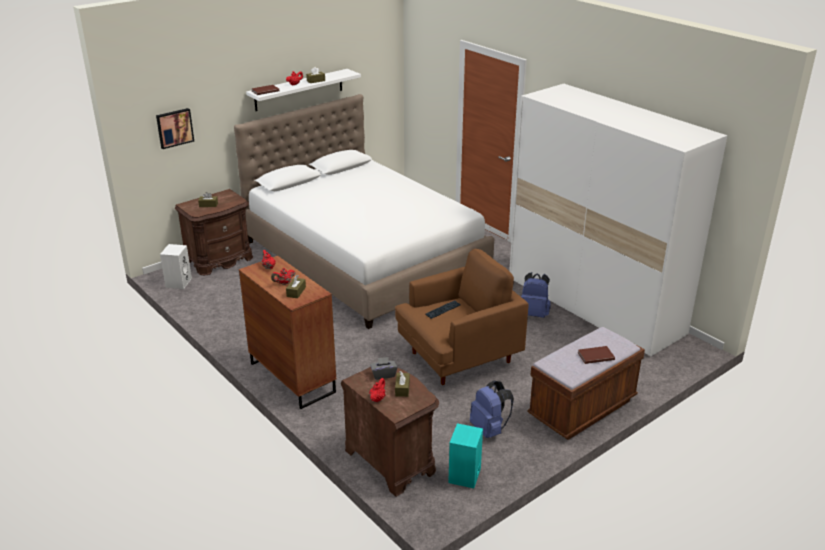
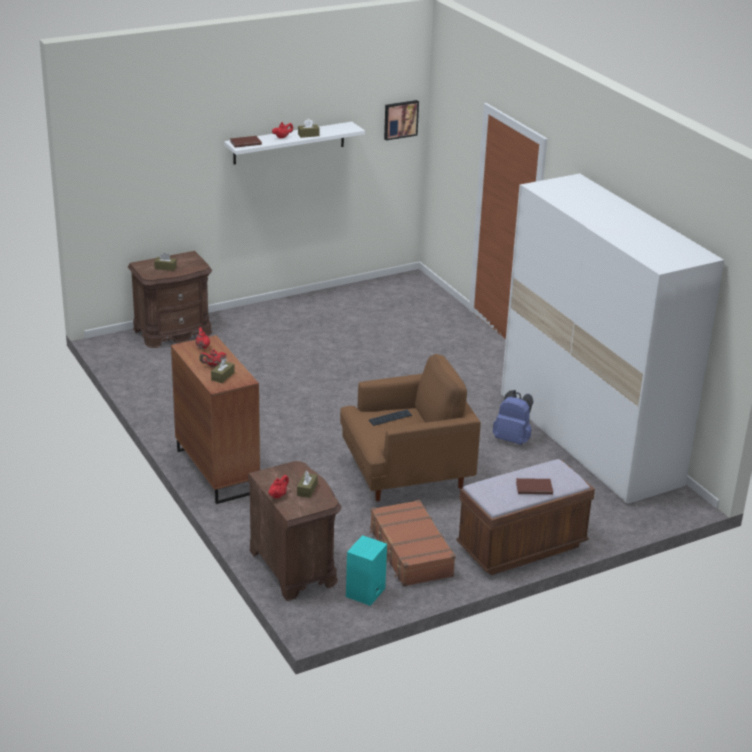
camera: 10 degrees right, 0 degrees up
picture [156,108,194,149] -> picture moved to [384,100,419,141]
white speaker [160,244,192,289] -> none
white bed [234,94,494,329] -> none
grey tissue box [370,357,397,379] -> none
blue backpack [470,380,514,438] -> brown suitcase [369,500,456,586]

